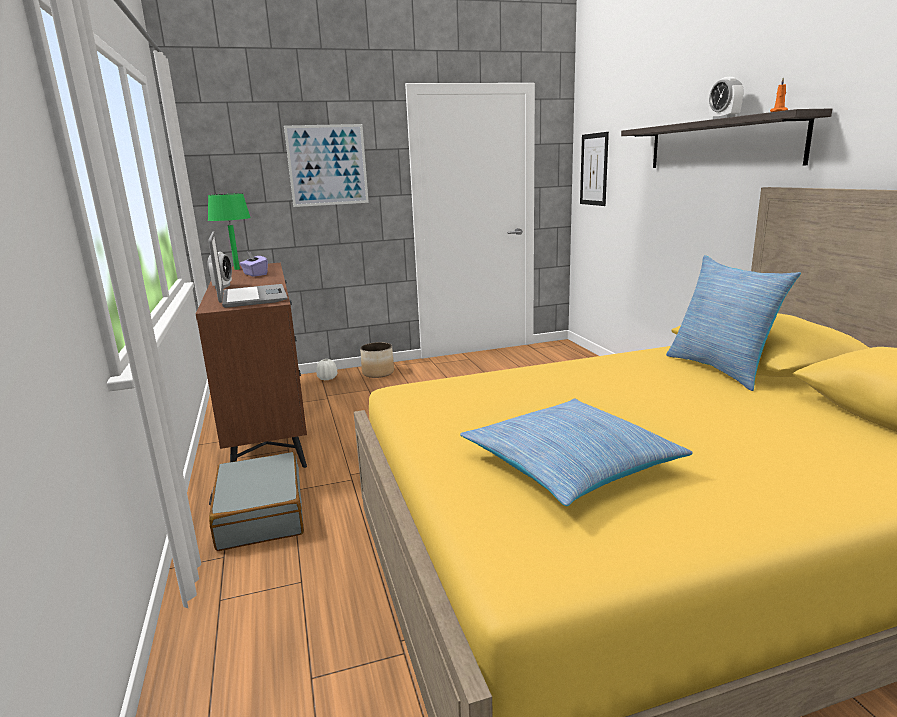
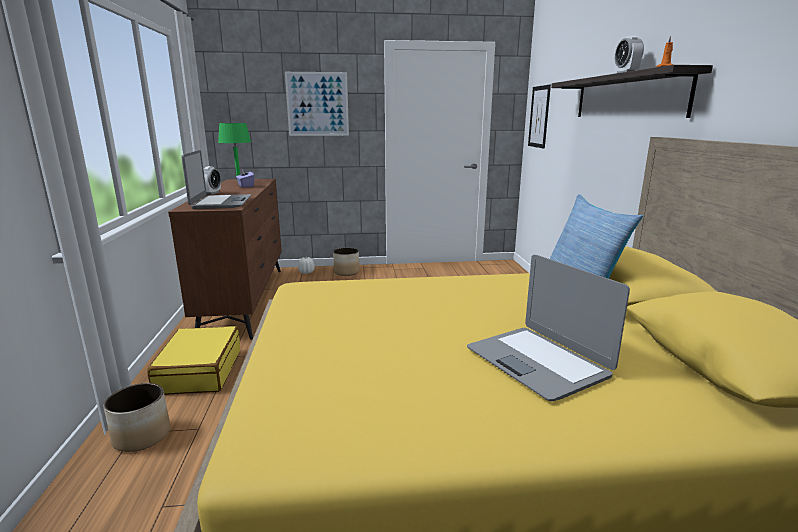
camera: 10 degrees right, 0 degrees up
grey suitcase [209,452,304,551] -> yellow suitcase [147,326,240,395]
pillow [460,398,693,506] -> none
none -> planter [103,383,170,452]
none -> laptop [467,255,630,401]

